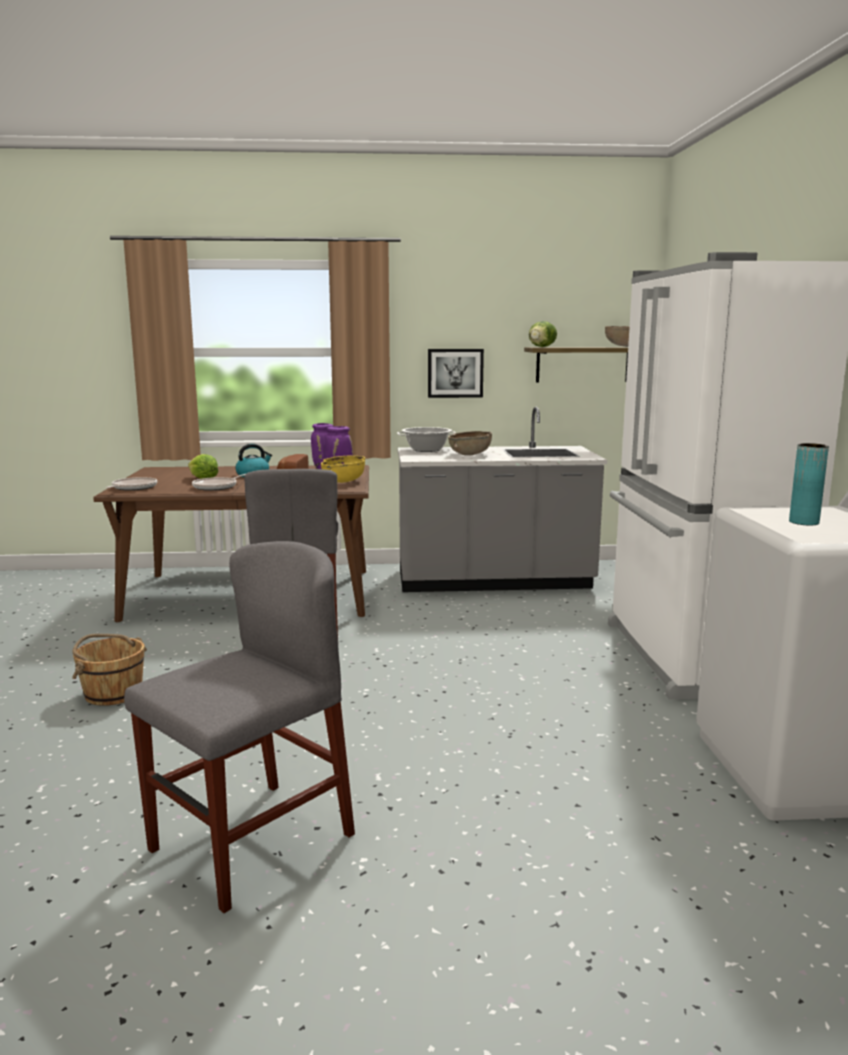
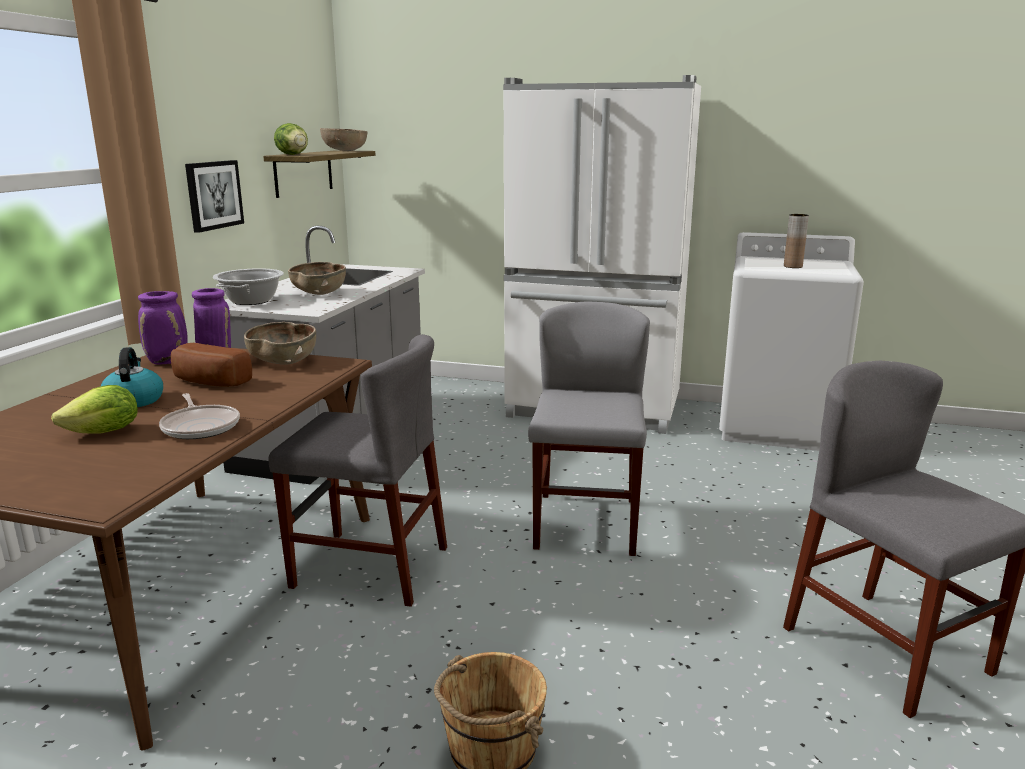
camera: 70 degrees left, 5 degrees up
frying pan [106,477,157,491] -> none
yellow bowl [321,456,365,483] -> brown bowl [244,322,316,365]
turquoise vase [789,443,829,526] -> brown vase [784,214,809,268]
none -> grey chair [528,301,650,556]

